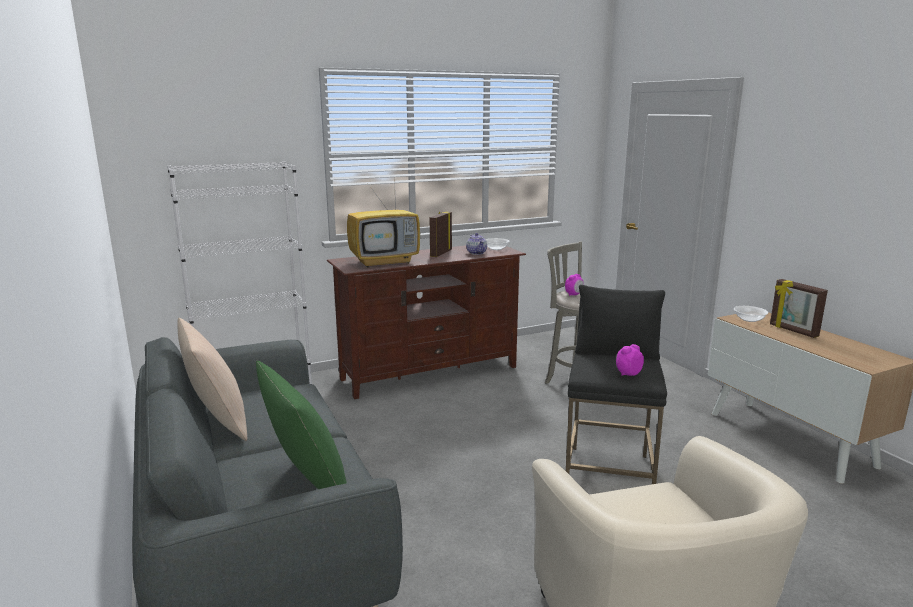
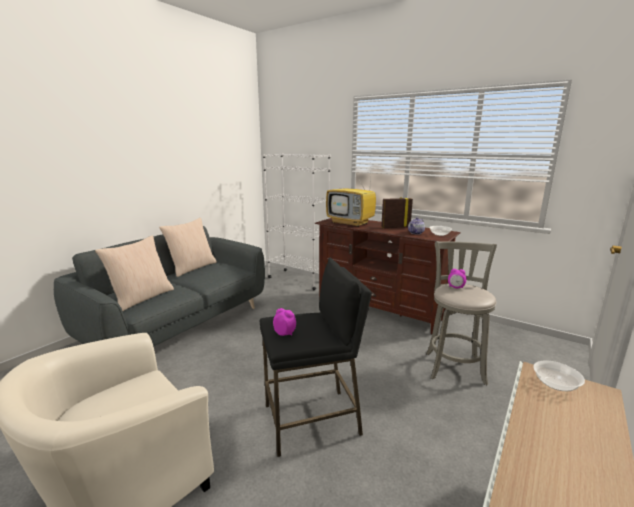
camera: 60 degrees right, 0 degrees up
green pillow [256,361,347,489] -> beige pillow [95,235,174,311]
picture frame [770,279,828,338] -> none

